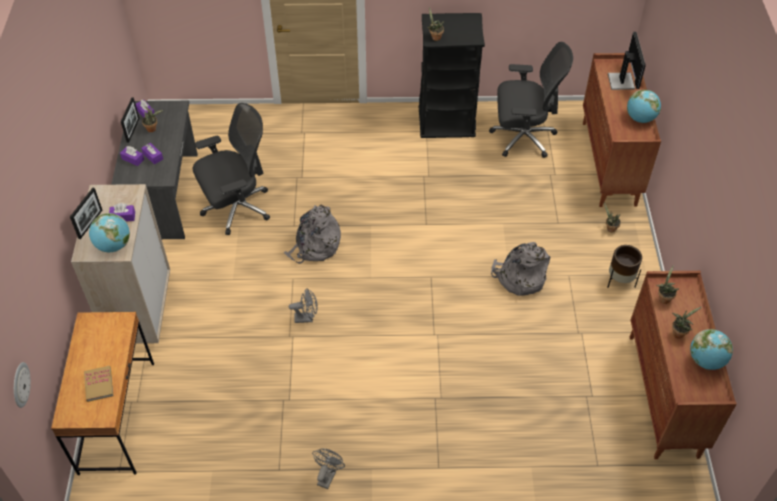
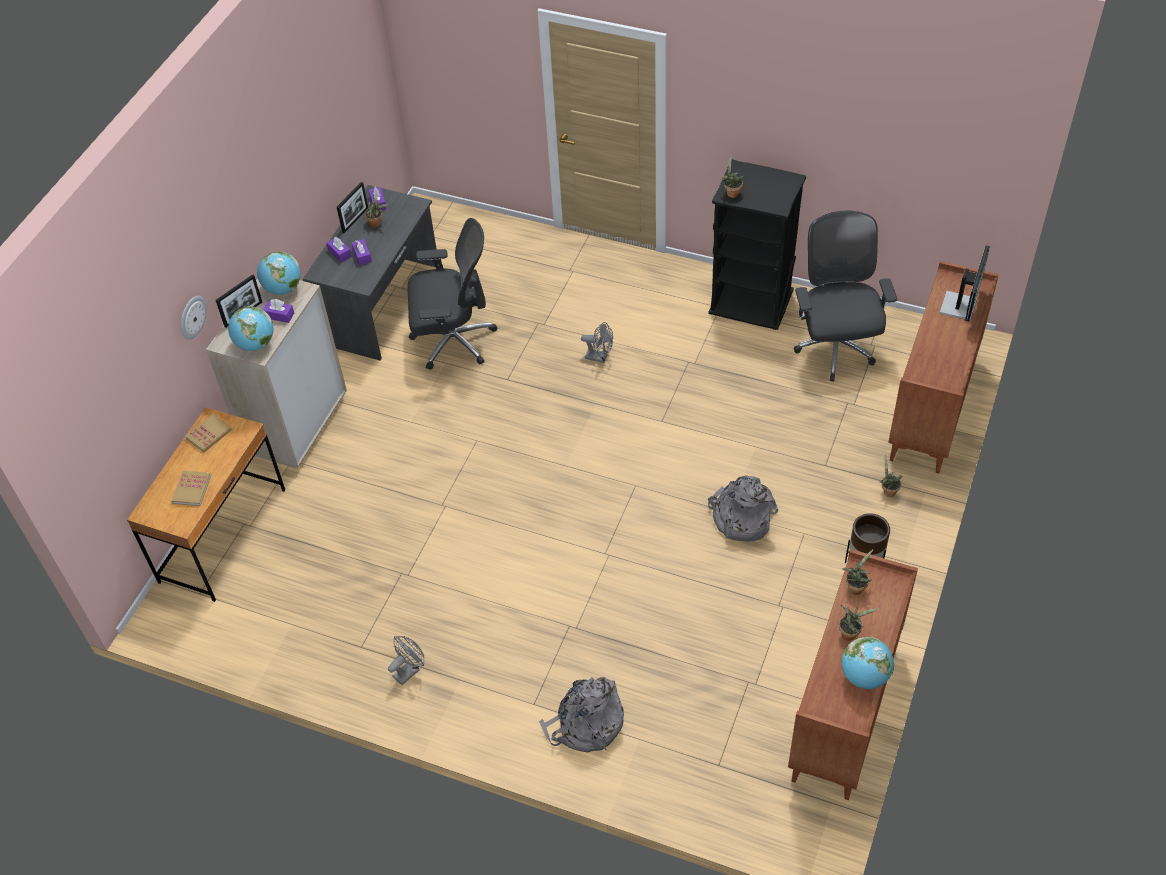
camera: 25 degrees right, 0 degrees up
wall clock [14,362,31,408] -> wall clock moved to [181,296,207,339]
grey backpack [284,205,341,264] -> grey backpack moved to [539,677,624,753]
grey fan [289,288,318,323] -> grey fan moved to [581,322,613,363]
office chair [489,42,573,158] -> office chair turned 120 degrees counterclockwise [794,211,897,382]
globe [627,90,661,123] -> globe moved to [257,251,301,295]
none -> book [185,414,232,452]

